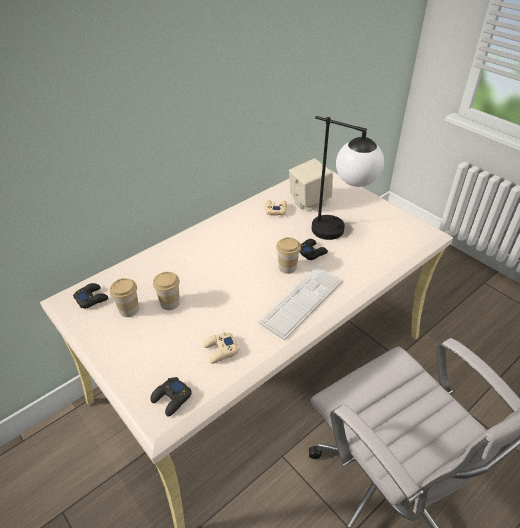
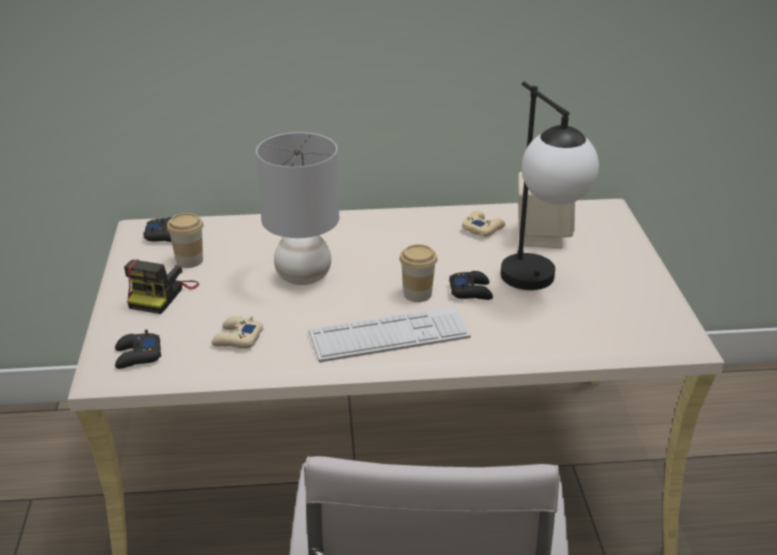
camera: 35 degrees right, 10 degrees down
cup [153,272,180,310] -> none
none -> camera [124,260,199,314]
none -> grey table lamp [256,132,339,285]

